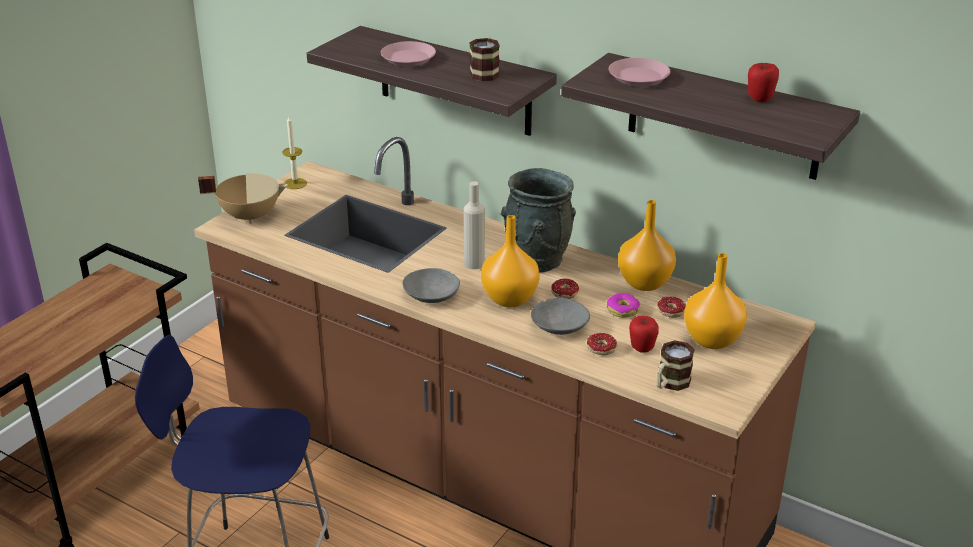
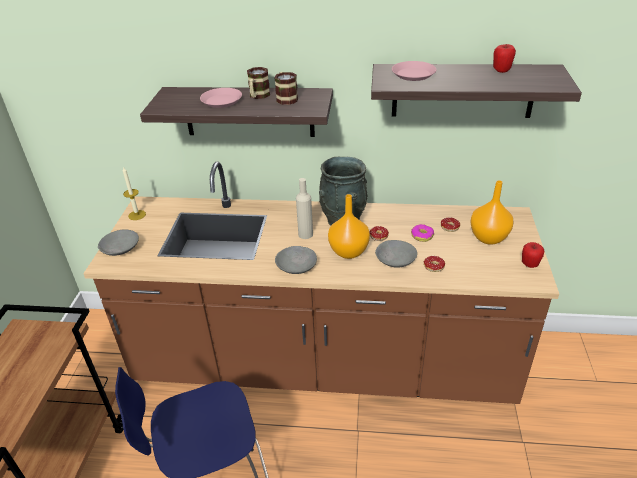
camera: 25 degrees left, 5 degrees up
beige cooking pot [198,173,288,224] -> grey bowl [98,230,139,256]
orange vase [618,200,676,291] -> none
apple [629,316,659,353] -> apple moved to [522,242,544,268]
mug [656,340,695,391] -> mug moved to [247,67,270,99]

